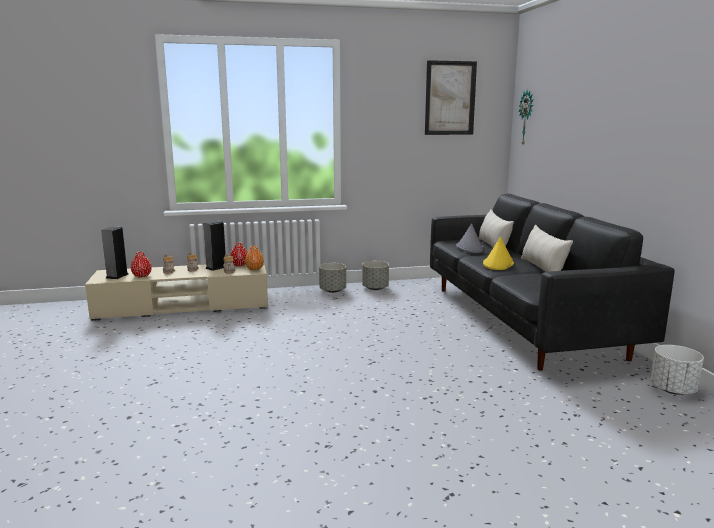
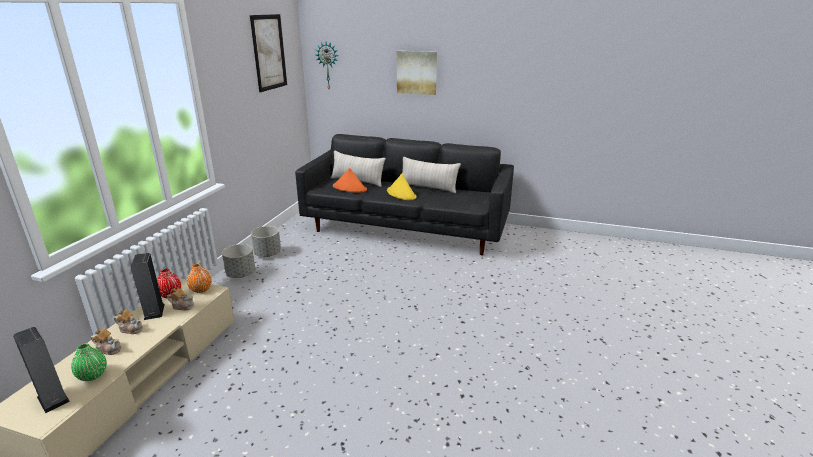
camera: 60 degrees left, 10 degrees up
red vase [131,252,152,278] -> green vase [71,343,107,381]
grey hat [456,224,484,253] -> orange hat [333,168,367,193]
white planter [650,345,704,395] -> none
none -> picture [397,51,437,95]

